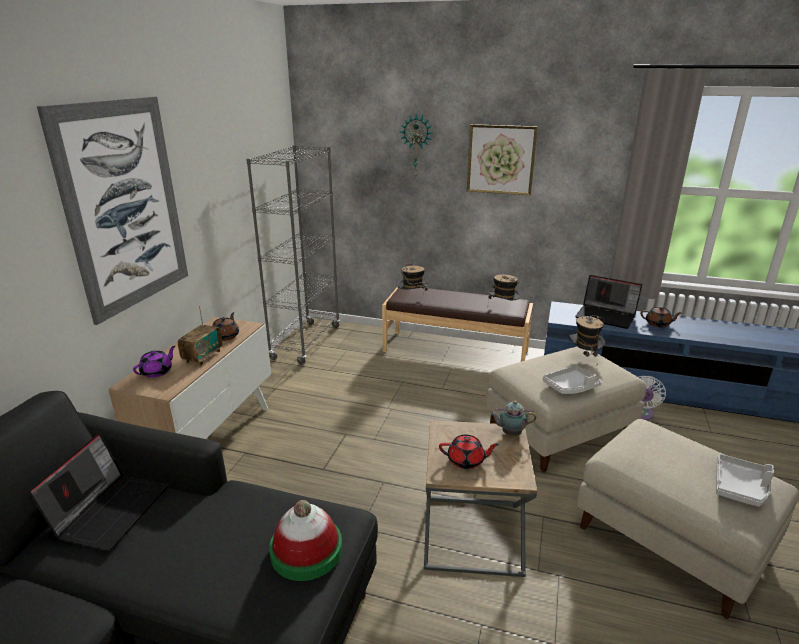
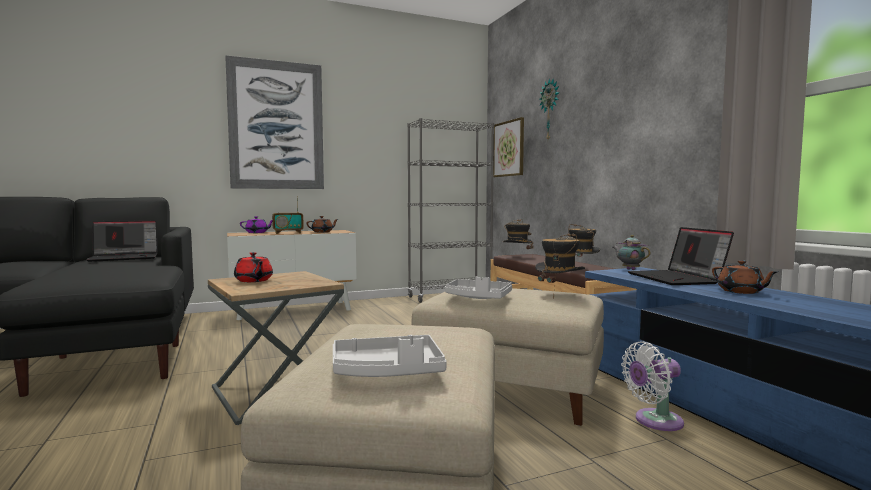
camera: 50 degrees right, 20 degrees down
hat [269,500,342,581] -> none
picture [467,124,538,195] -> picture moved to [493,117,524,177]
teapot [489,401,536,436] -> teapot moved to [613,235,651,270]

